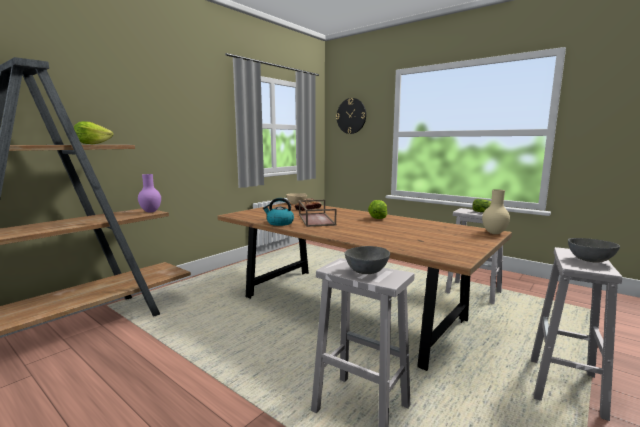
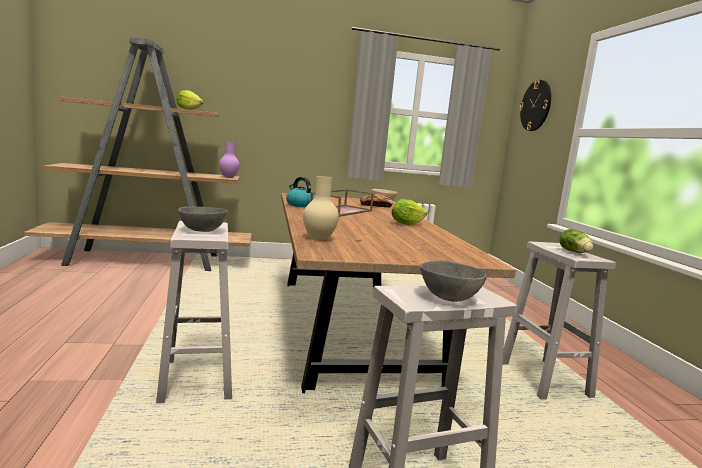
camera: 40 degrees right, 0 degrees up
beige vase [482,189,510,234] -> beige vase moved to [303,176,339,240]

